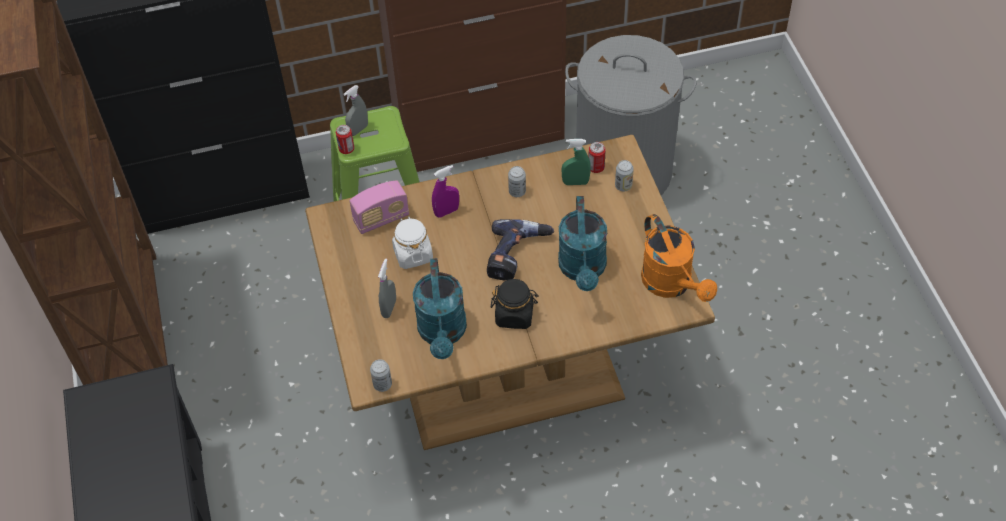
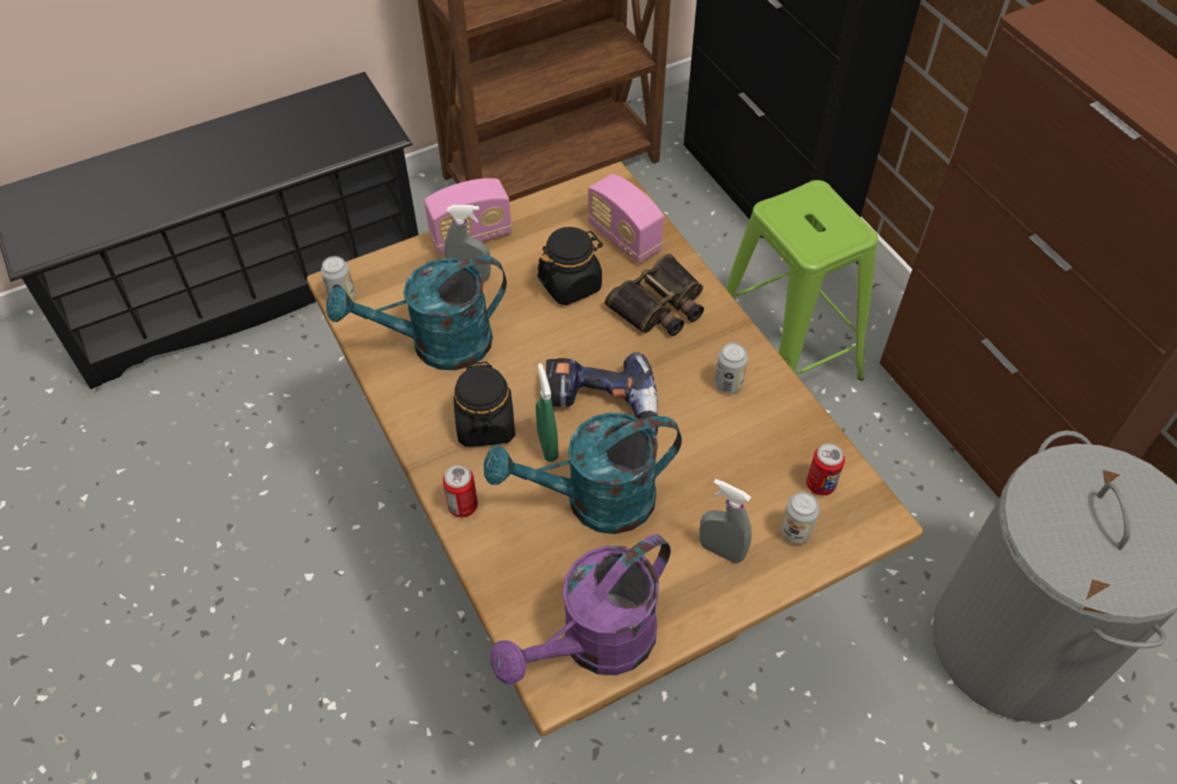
camera: 75 degrees right, 0 degrees up
can [336,125,354,154] -> can moved to [443,465,478,517]
grey spray bottle [343,85,368,136] -> grey spray bottle moved to [699,479,752,563]
white jar [392,217,433,269] -> black jar [538,227,603,305]
purple spray bottle [432,165,459,218] -> binoculars [605,253,704,336]
green spray bottle [561,139,591,185] -> green spray bottle moved to [536,363,559,462]
orange watering can [641,214,717,302] -> purple watering can [490,534,671,685]
none -> radio [424,178,512,254]

